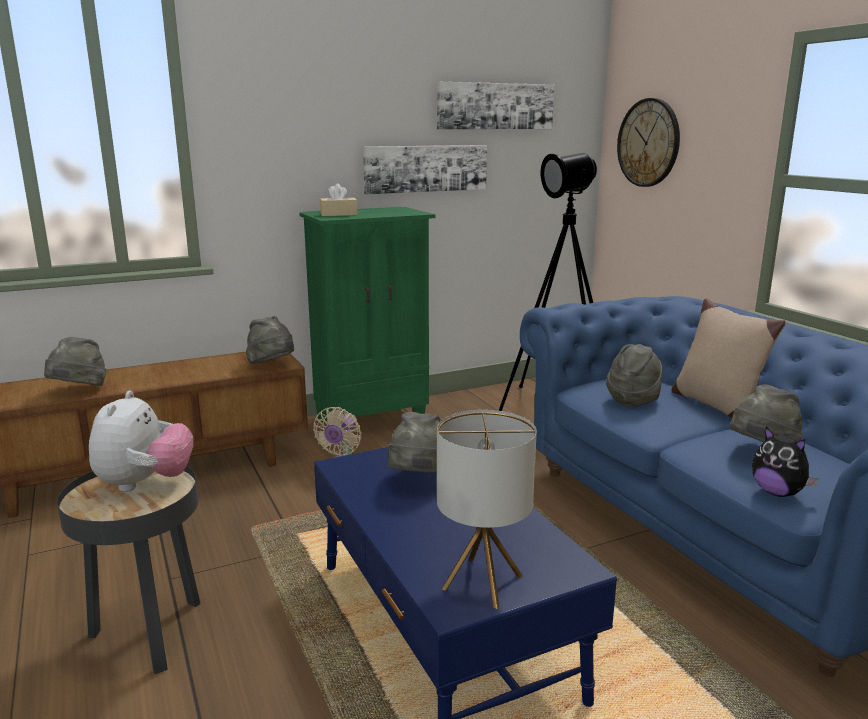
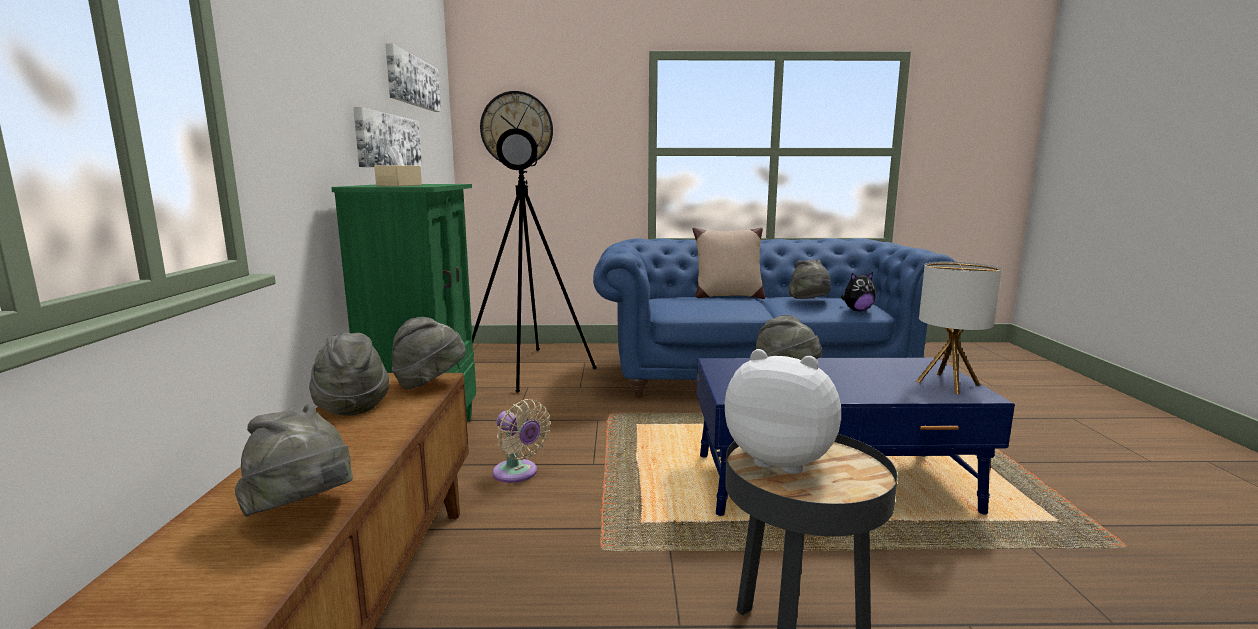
camera: 65 degrees left, 5 degrees down
grey hat [606,344,662,407] -> grey hat moved to [309,332,389,416]

